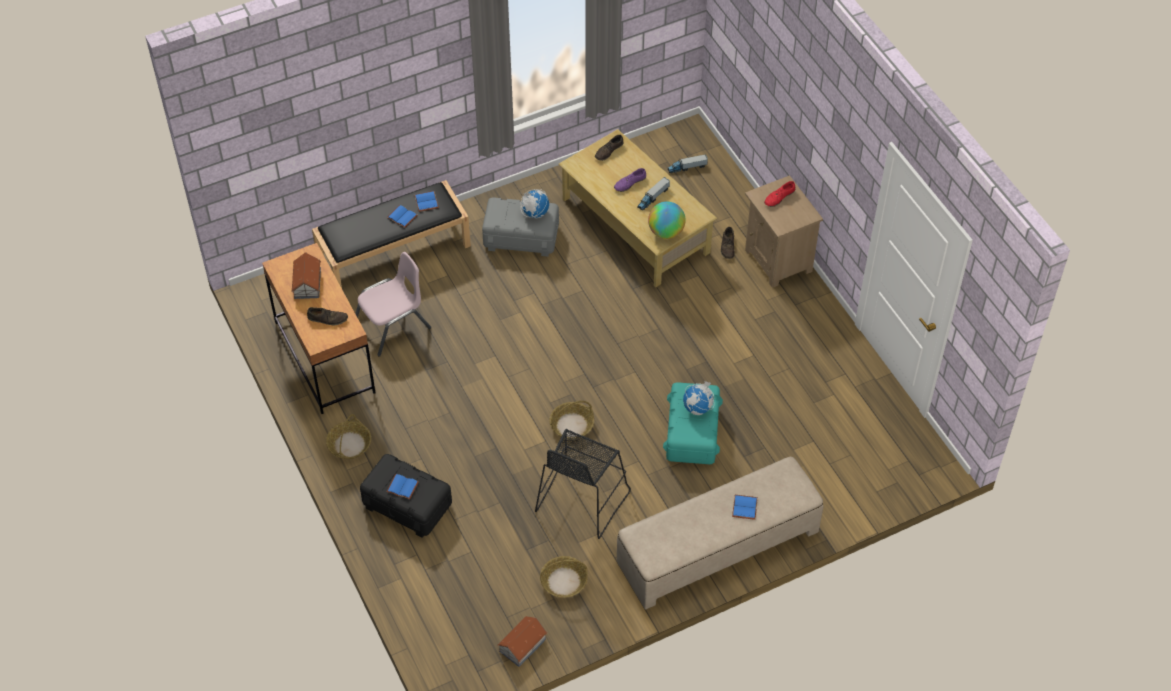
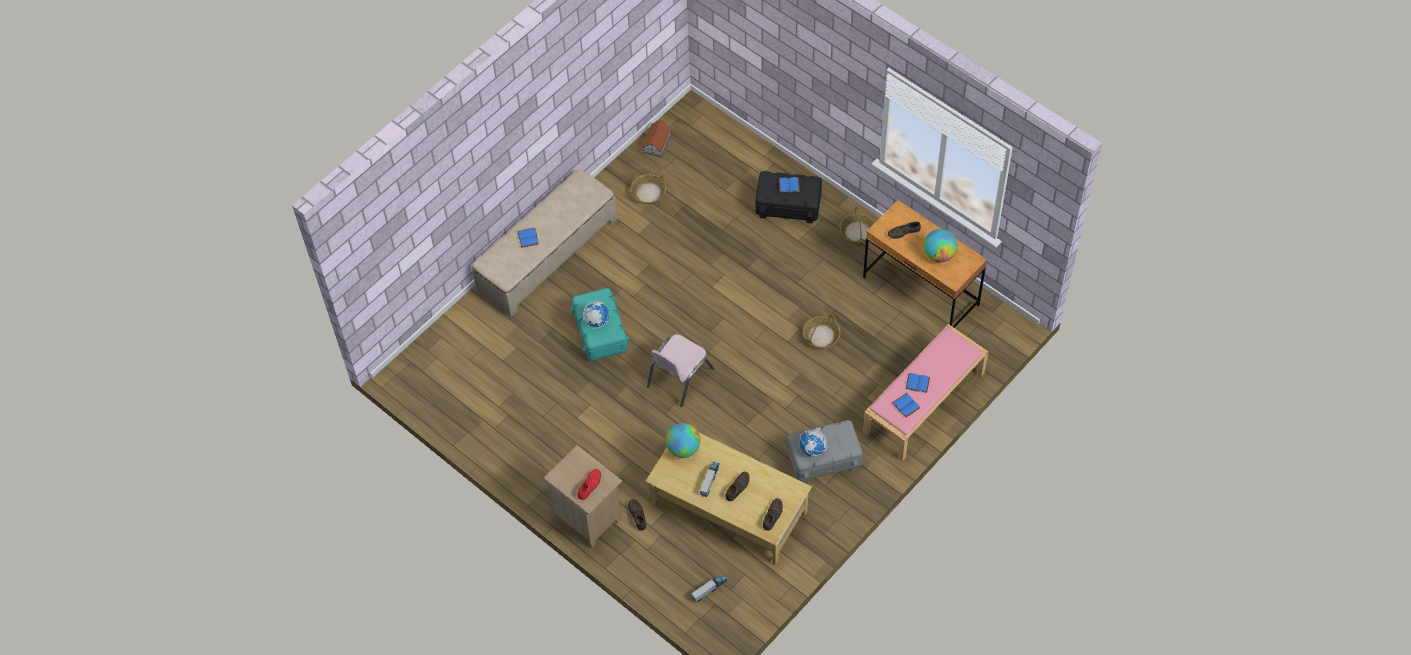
camera: 160 degrees right, 5 degrees up
toy house [291,252,321,299] -> globe [923,229,957,263]
black bench [312,180,471,288] -> pink bench [863,324,988,462]
pink chair [355,252,431,357] -> pink chair moved to [647,334,714,407]
black stool [535,429,631,539] -> none
basket [549,401,594,440] -> basket moved to [803,313,841,348]
purple shoe [614,168,646,192] -> brown shoe [725,471,750,501]

